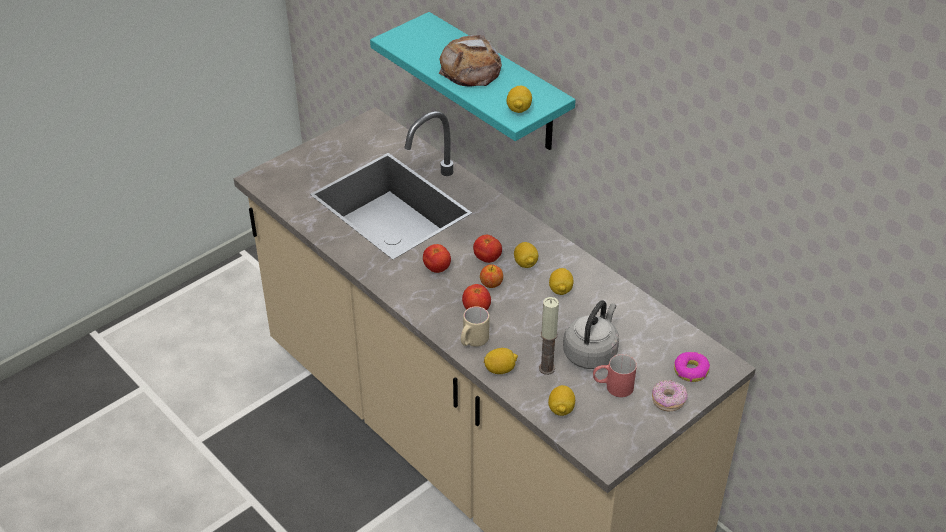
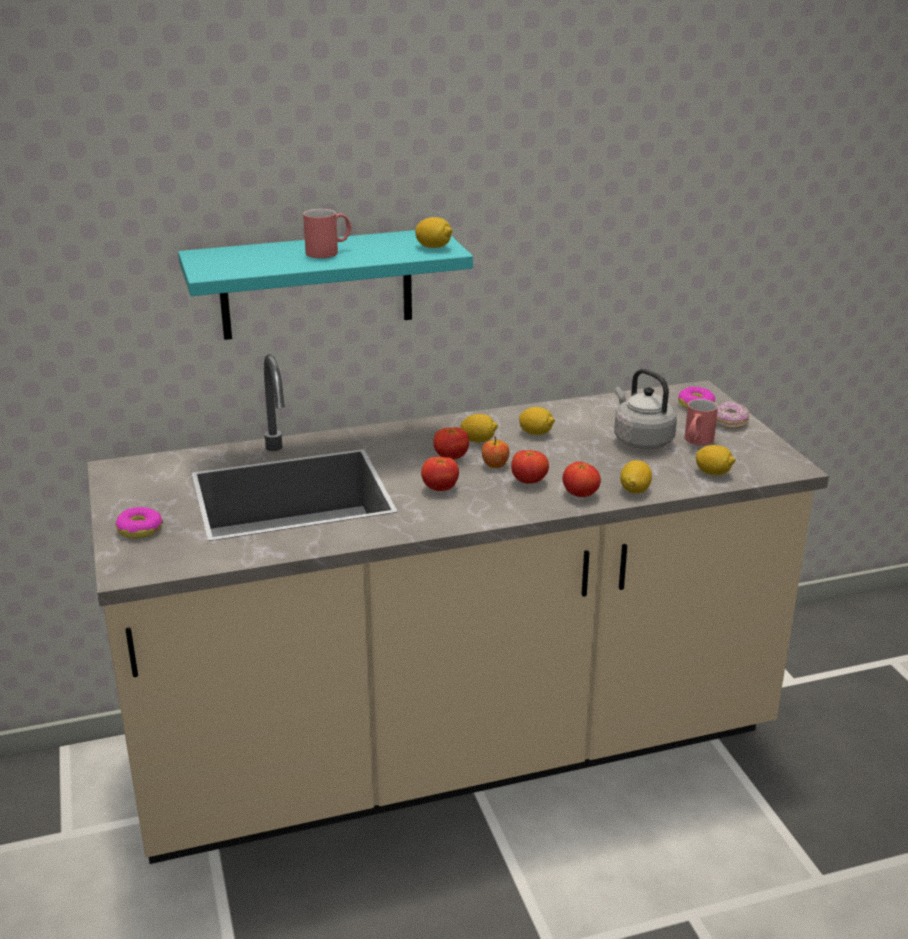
camera: 65 degrees left, 15 degrees down
bread [439,35,502,87] -> red mug [303,209,351,258]
beige mug [461,306,489,347] -> tomato [562,462,601,497]
candle [539,297,559,375] -> none
none -> donut [116,507,163,539]

